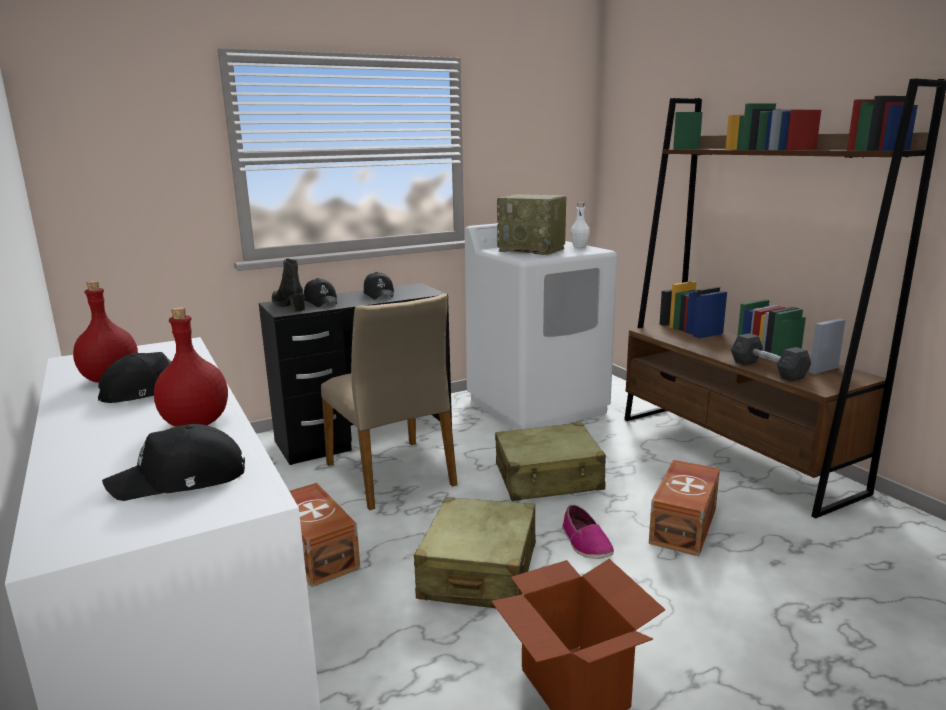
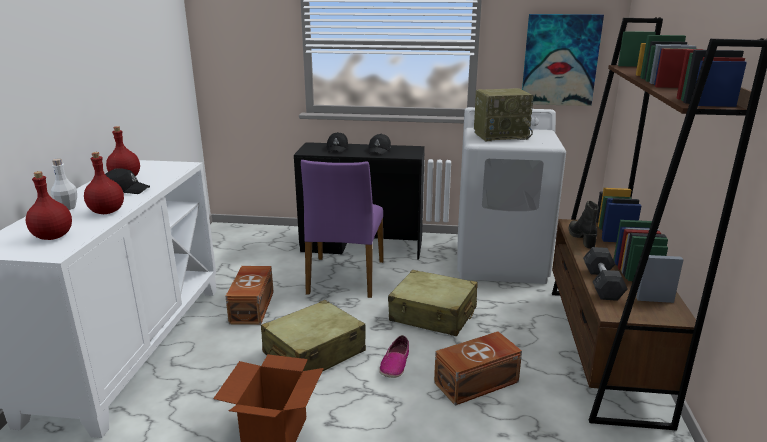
camera: 35 degrees right, 5 degrees up
black cap [102,424,245,501] -> red bottle [26,171,72,240]
black boot [272,258,305,312] -> black boot moved to [568,201,598,249]
beige chair [321,294,457,510] -> purple chair [301,160,384,298]
radio [497,194,567,255] -> radio turned 75 degrees counterclockwise [474,88,534,141]
white bottle [570,202,590,247] -> white bottle moved to [51,158,77,210]
none -> picture [522,14,604,106]

